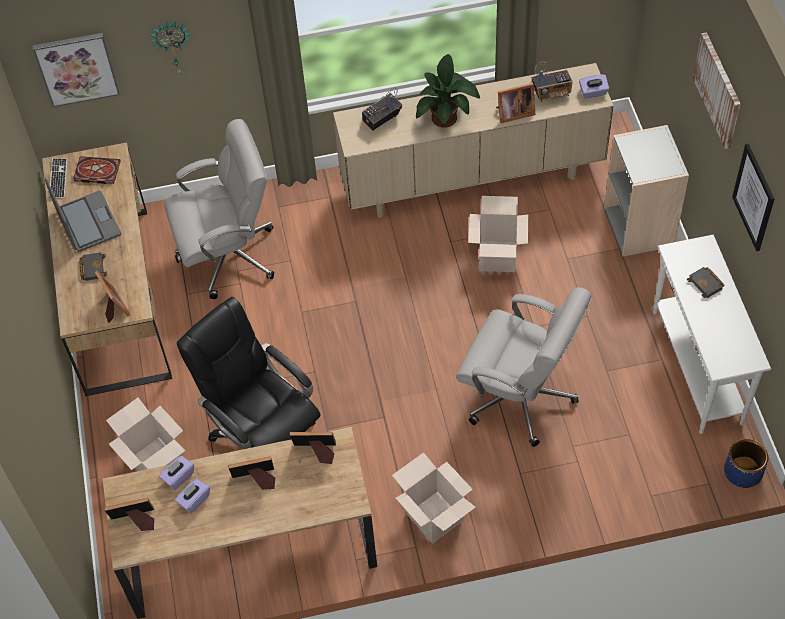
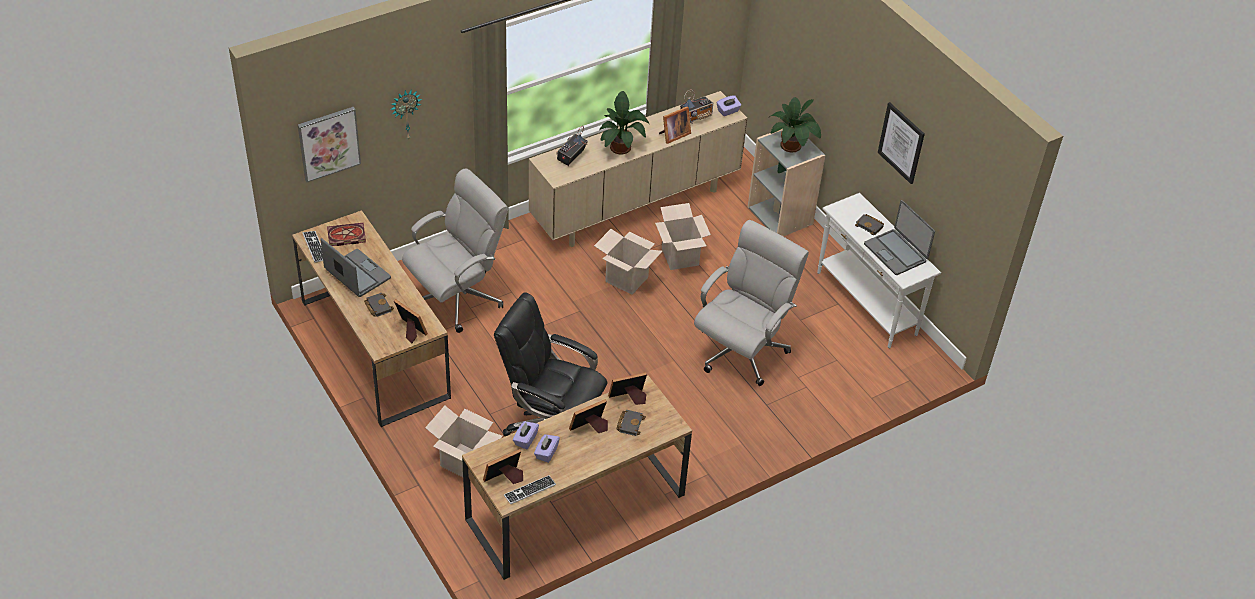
camera: 25 degrees left, 10 degrees down
cardboard box [392,452,476,543] -> cardboard box moved to [594,229,663,295]
grey office chair [456,287,592,447] -> grey office chair turned 60 degrees counterclockwise [694,220,809,386]
picture [693,32,741,149] -> none
blue planter [724,439,768,488] -> none
none -> keyboard [504,475,556,504]
none -> black book [616,410,646,436]
none -> potted plant [769,97,821,153]
none -> laptop [864,200,935,275]

